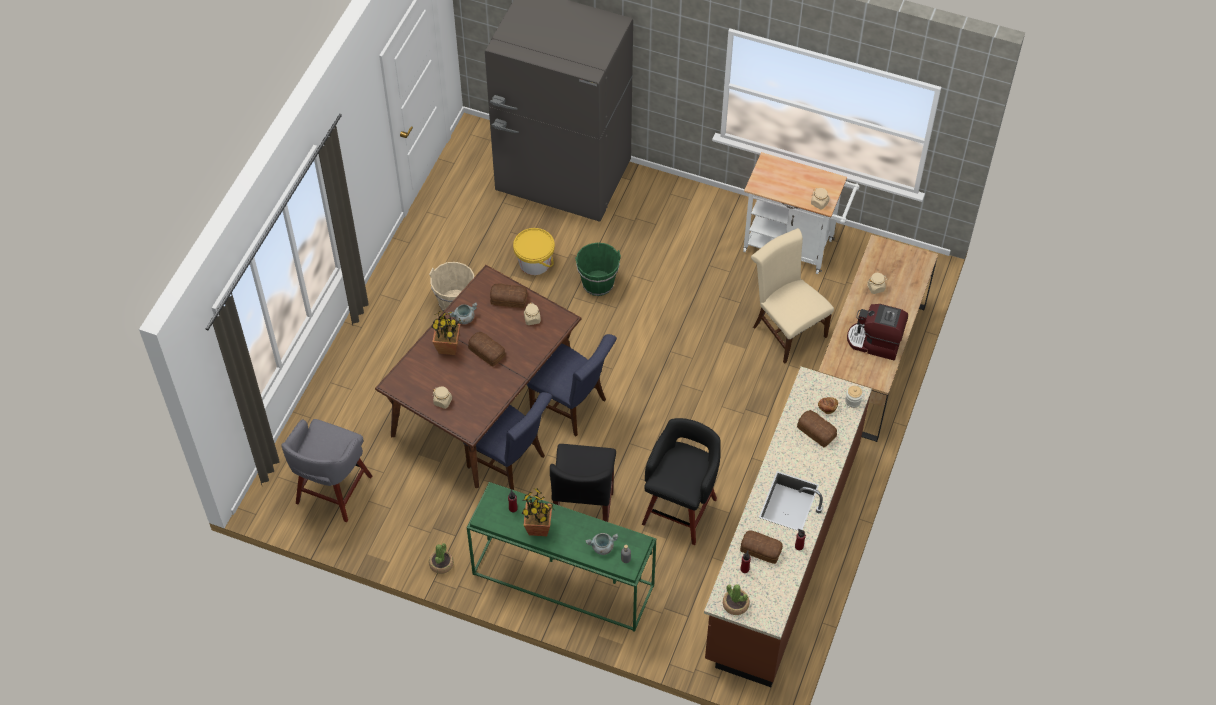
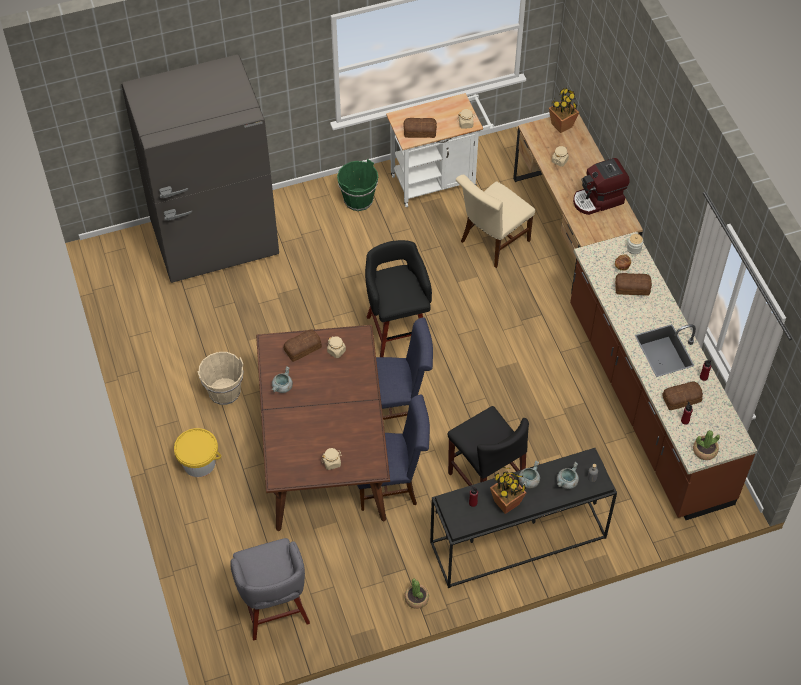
camera: 40 degrees left, 0 degrees up
potted plant [431,311,462,355] -> potted plant moved to [549,88,579,133]
green console table [467,482,656,632] -> black console table [430,448,617,588]
bread [468,332,506,367] -> bread moved to [403,118,437,138]
yellow bucket [513,228,555,275] -> yellow bucket moved to [174,428,221,477]
green bucket [575,242,621,296] -> green bucket moved to [337,159,378,211]
black stool [642,418,721,545] -> black stool moved to [365,240,432,357]
beige chair [751,228,834,363] -> beige chair turned 60 degrees counterclockwise [456,175,535,268]
none -> grey cooking pot [518,461,540,488]

